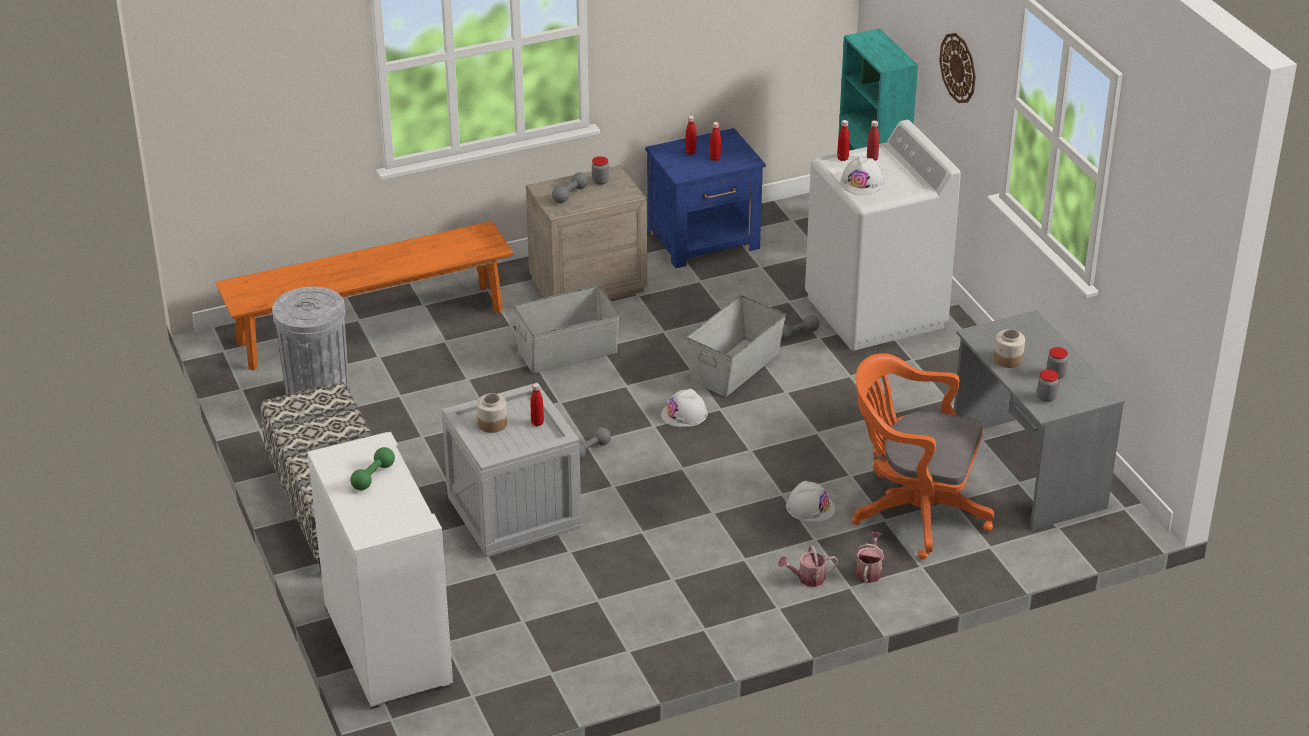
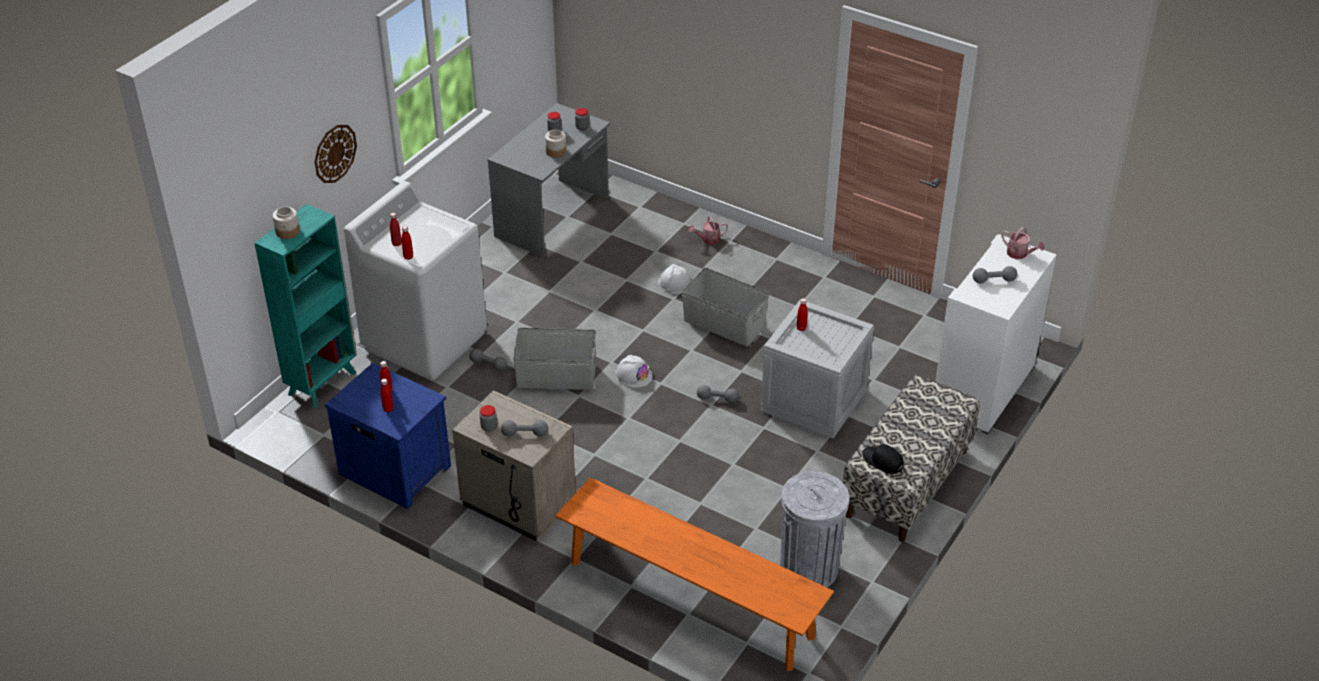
camera: 125 degrees left, 5 degrees up
green dumbbell [350,447,395,490] -> grey dumbbell [973,266,1017,283]
jar [477,393,507,433] -> jar moved to [273,207,300,239]
grey storage box [514,285,619,373] -> grey storage box moved to [682,268,769,346]
watering can [778,545,838,587] -> watering can moved to [1001,227,1045,259]
white hard hat [840,156,884,195] -> none
orange office chair [852,353,994,560] -> none
none -> black cap [862,444,904,474]

